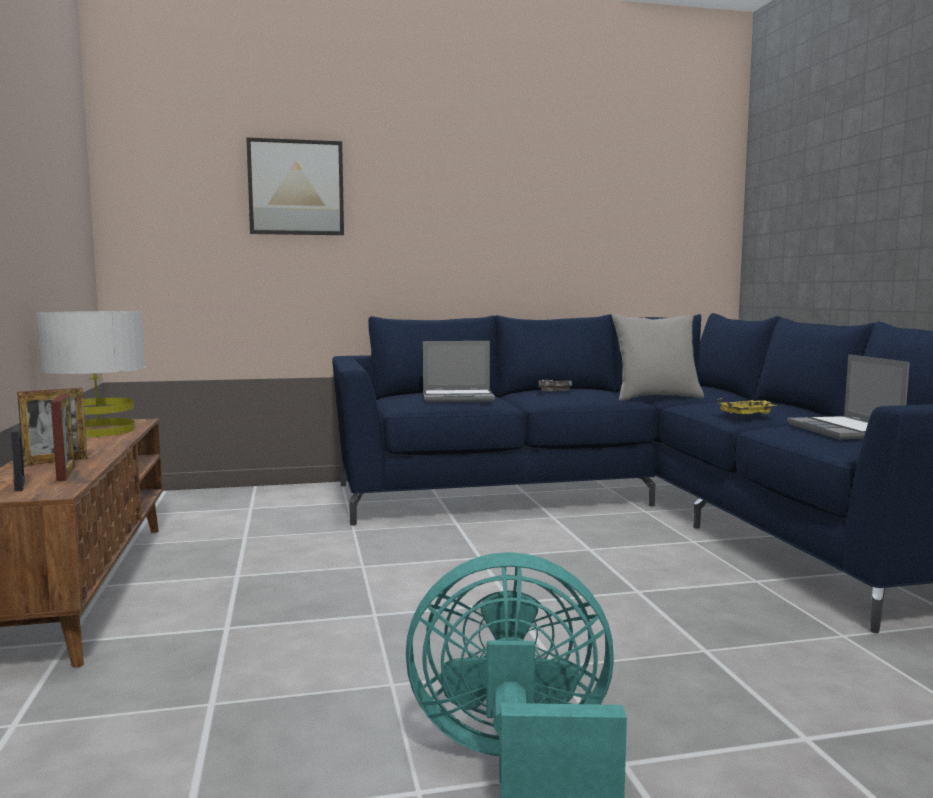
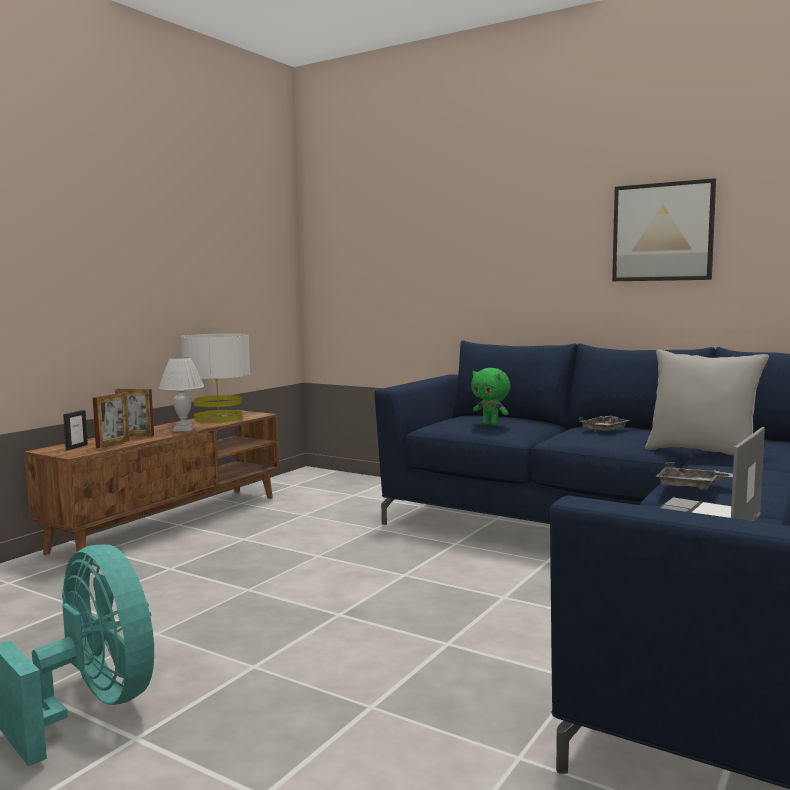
camera: 45 degrees right, 0 degrees up
picture [246,138,344,235] -> picture moved to [612,178,716,281]
laptop [423,341,495,402] -> green plush toy [471,368,511,426]
yellow tray [717,398,774,414] -> grey tray [655,462,733,490]
none -> white table lamp [159,357,204,432]

